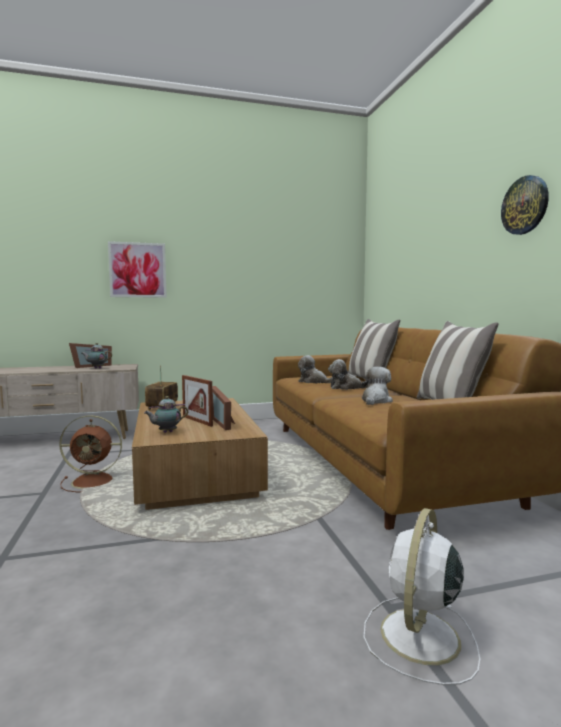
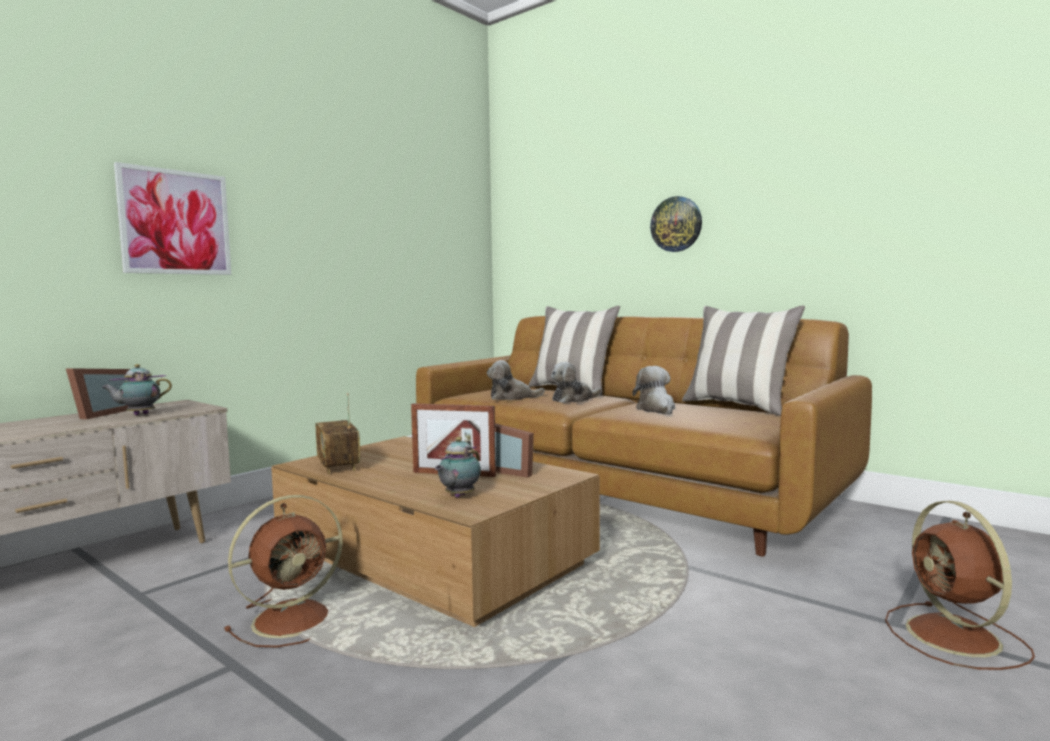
camera: 35 degrees left, 0 degrees up
white fan [363,508,480,685] -> brown fan [885,501,1035,670]
wall clock [501,175,549,235] -> wall clock moved to [650,196,702,252]

